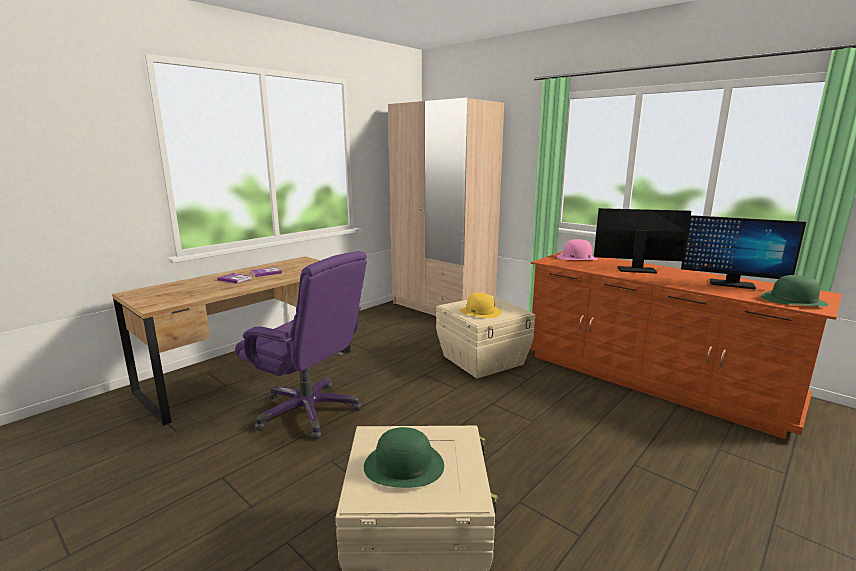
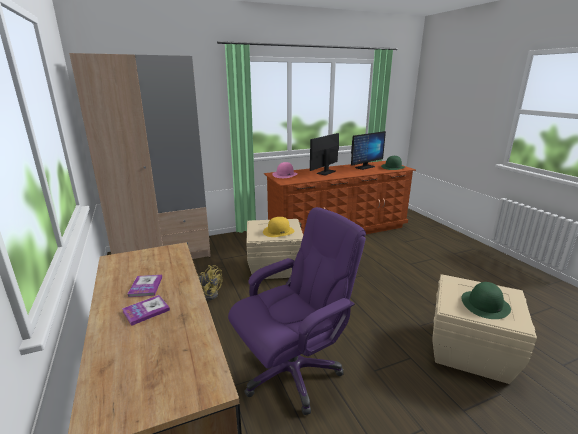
camera: 65 degrees left, 5 degrees up
none -> yellow fan [198,265,222,300]

